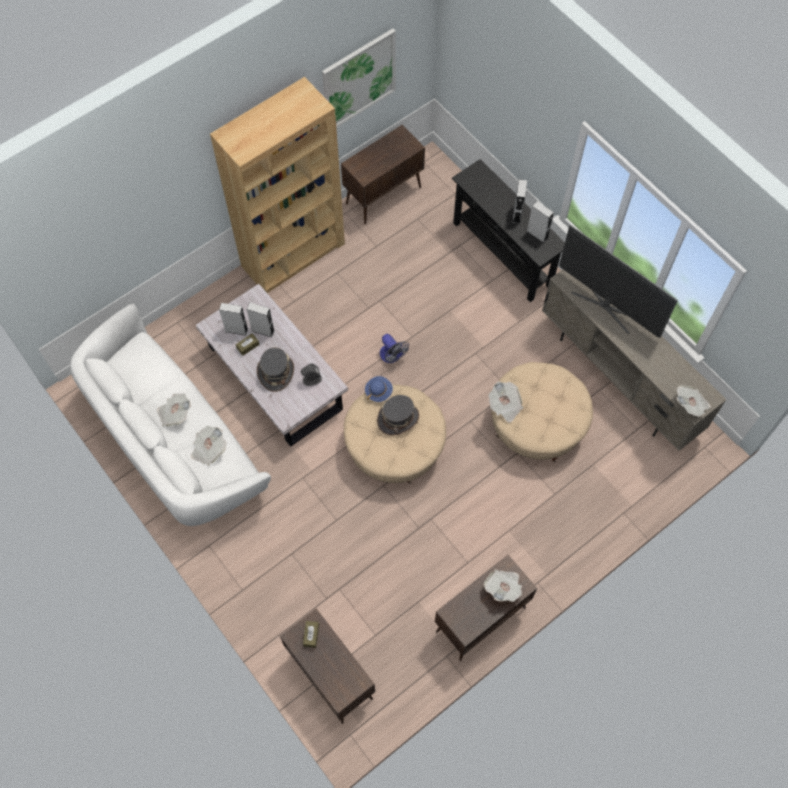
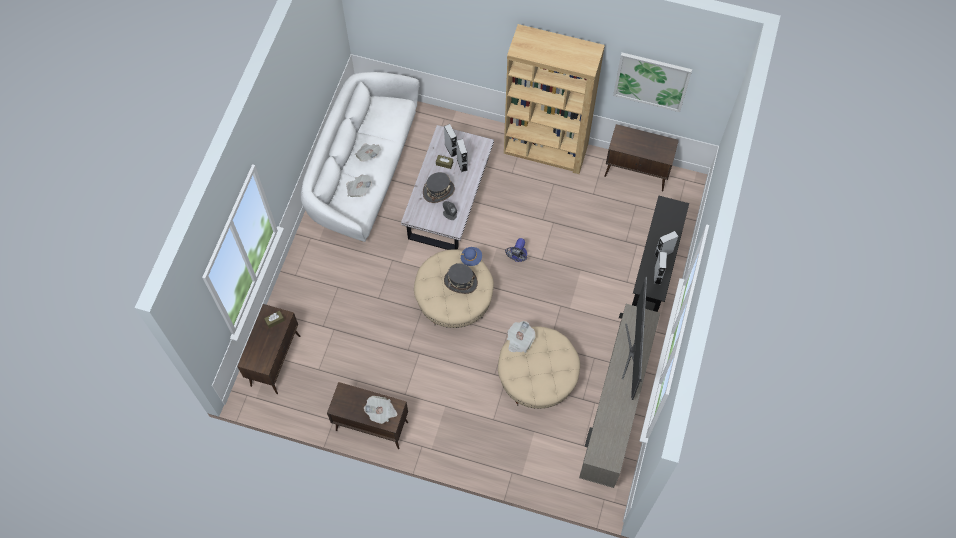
camera: 55 degrees right, 0 degrees up
newspaper [676,385,711,417] -> none

